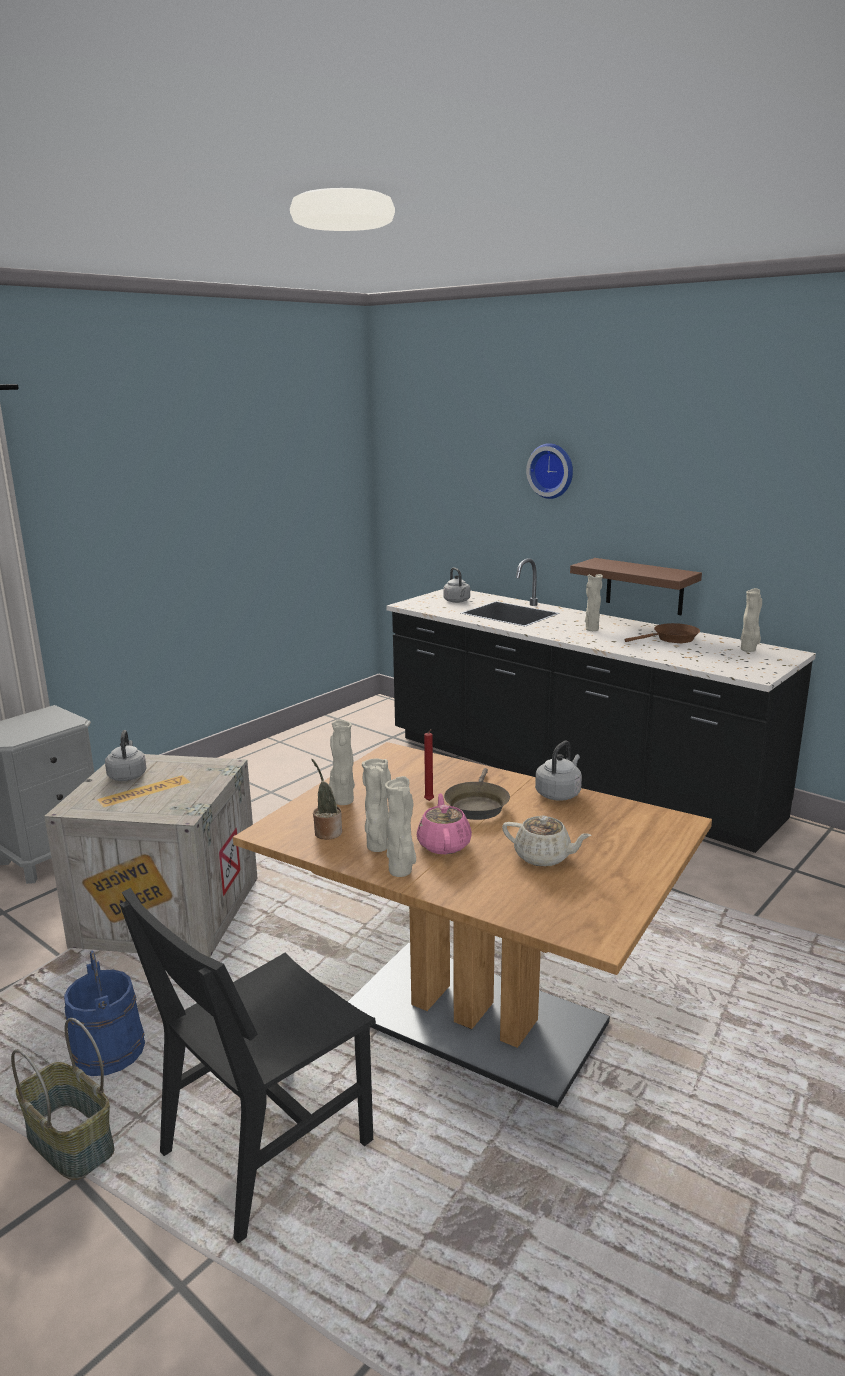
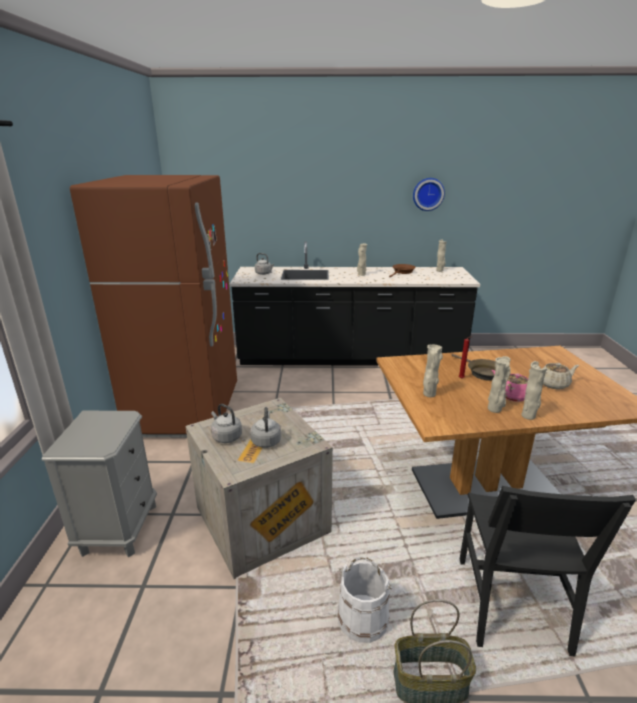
camera: 40 degrees left, 5 degrees up
blue bucket [64,950,145,1076] -> white bucket [338,556,393,643]
potted plant [311,759,342,840] -> none
wall clock [526,443,573,499] -> wall clock moved to [413,178,445,211]
grey kettle [535,741,582,801] -> grey kettle moved to [250,407,281,448]
brown shelf [570,558,702,615] -> none
none -> brown fridge [70,175,237,438]

